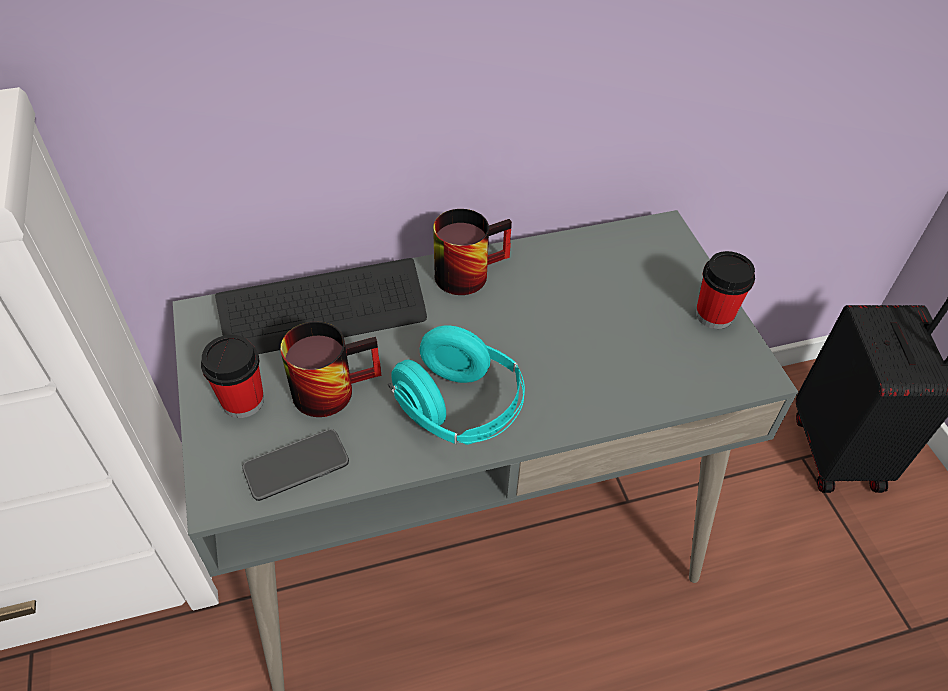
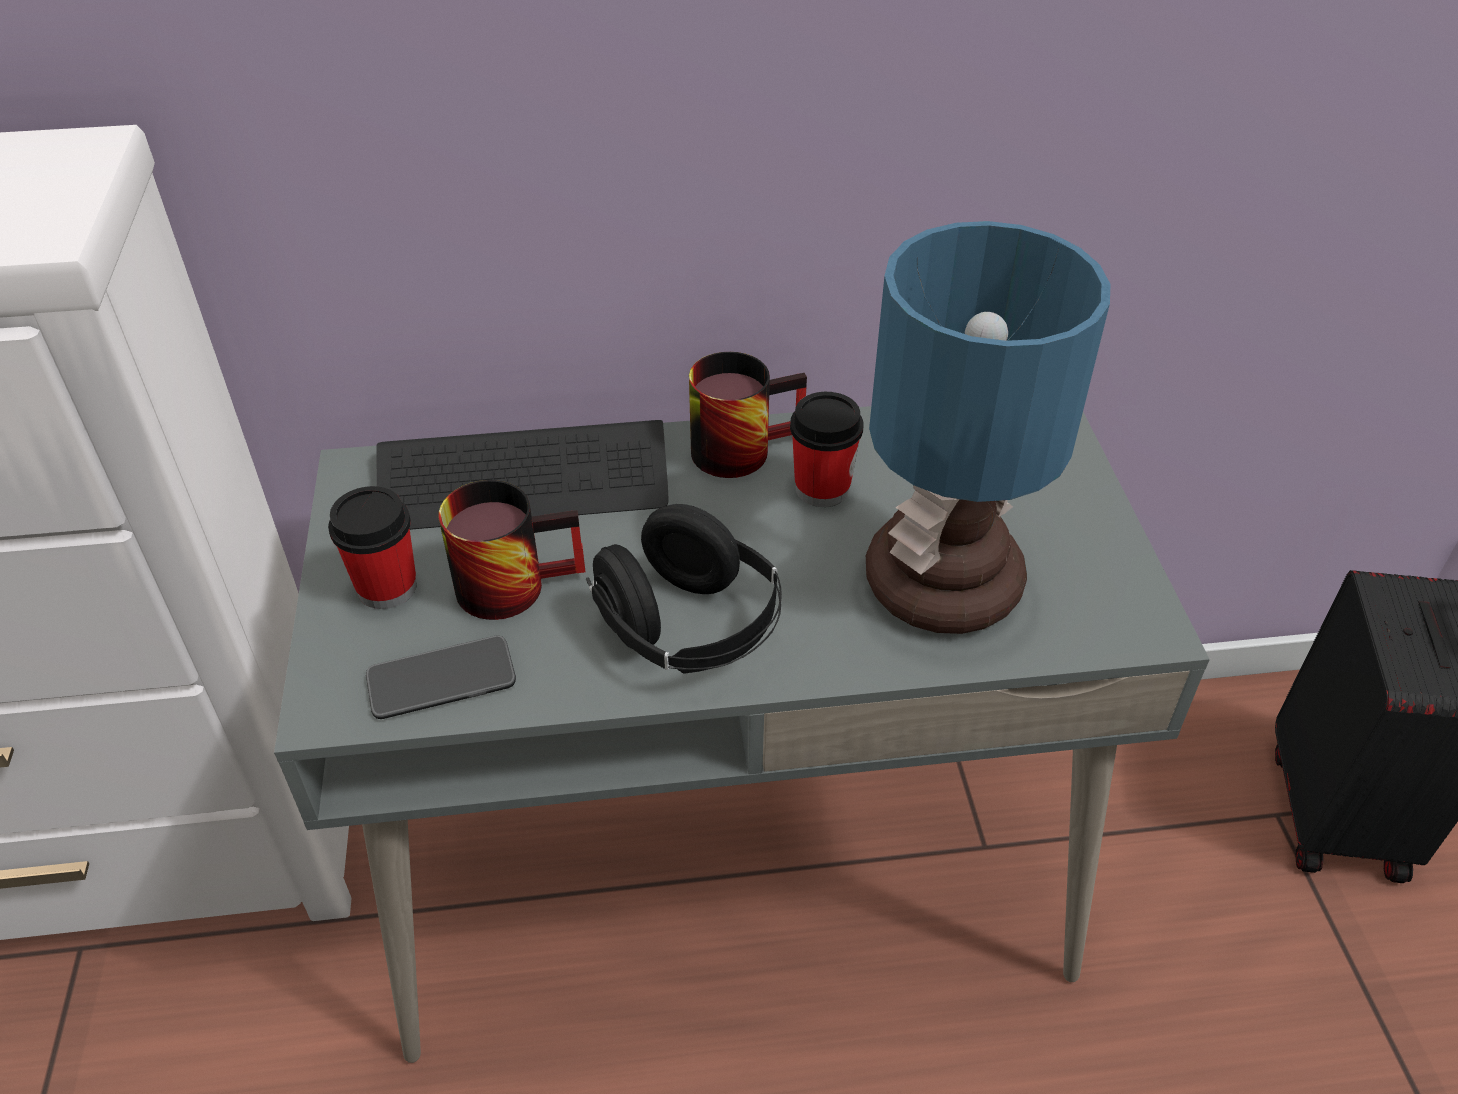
camera: 10 degrees right, 5 degrees down
turquoise headphones [388,325,525,445] -> black headphones [586,504,782,674]
cup [696,251,755,329] -> cup moved to [790,392,863,507]
none -> table lamp [866,221,1110,634]

